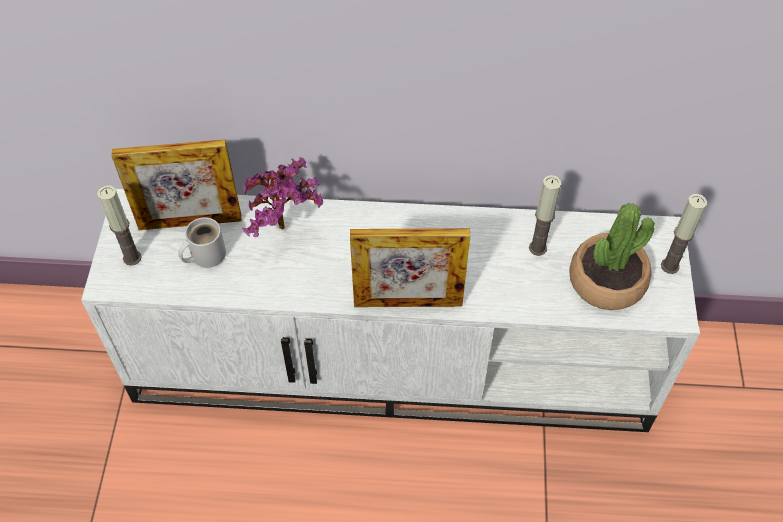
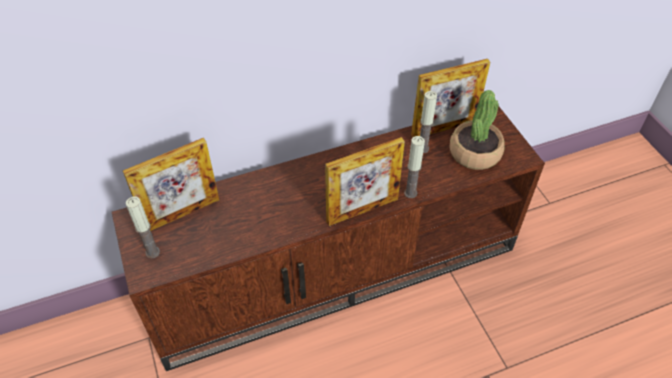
camera: 25 degrees left, 5 degrees down
white tv stand [81,189,700,432] -> brown tv stand [112,106,545,371]
white mug [178,217,226,268] -> none
potted plant [242,157,323,237] -> none
candle [661,194,707,274] -> candle moved to [404,136,425,198]
none -> picture frame [411,59,490,137]

